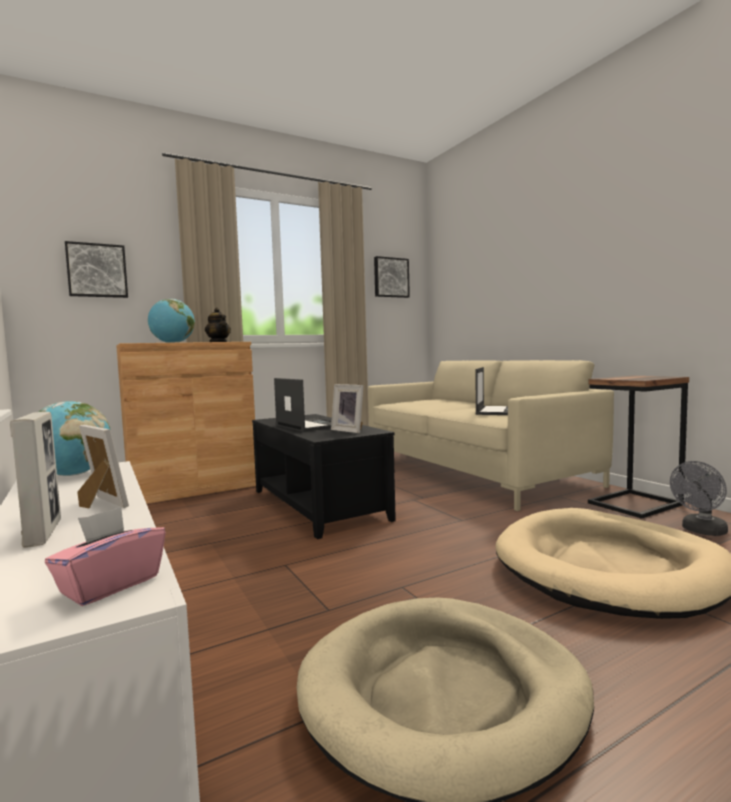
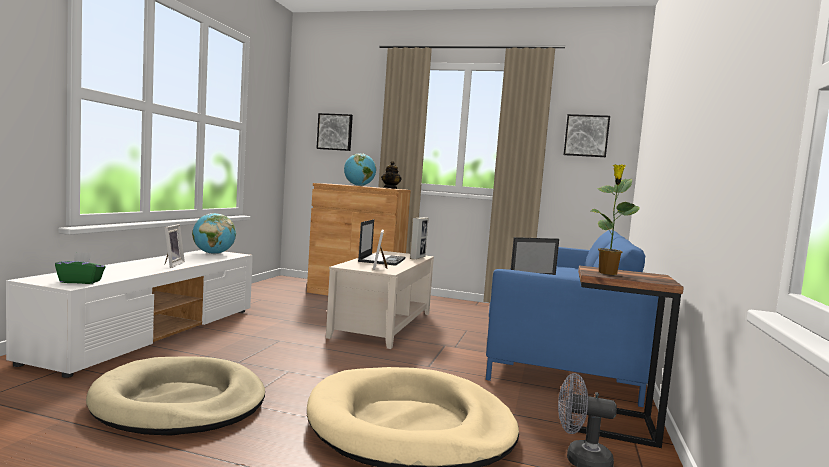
camera: 45 degrees right, 0 degrees up
picture frame [10,412,61,548] -> picture frame moved to [410,217,428,260]
pink tissue box [45,507,166,606] -> green tissue box [55,252,105,284]
black coffee table [252,414,396,539] -> beige coffee table [326,251,434,349]
beige sofa [368,360,614,511] -> blue sofa [486,230,658,407]
none -> potted plant [591,164,640,275]

